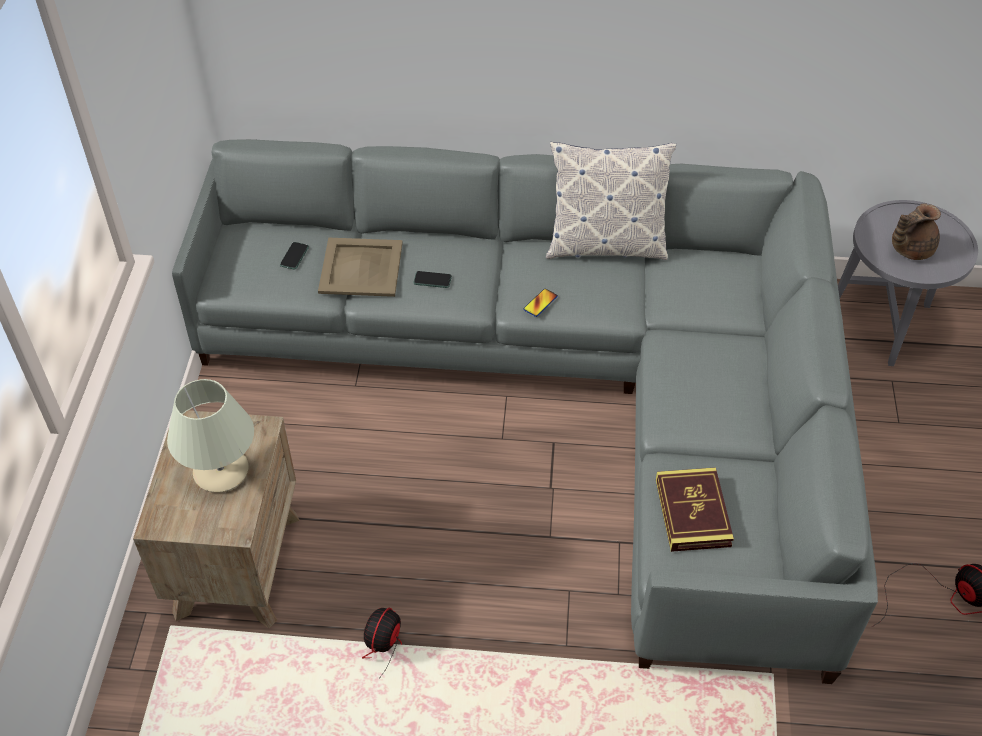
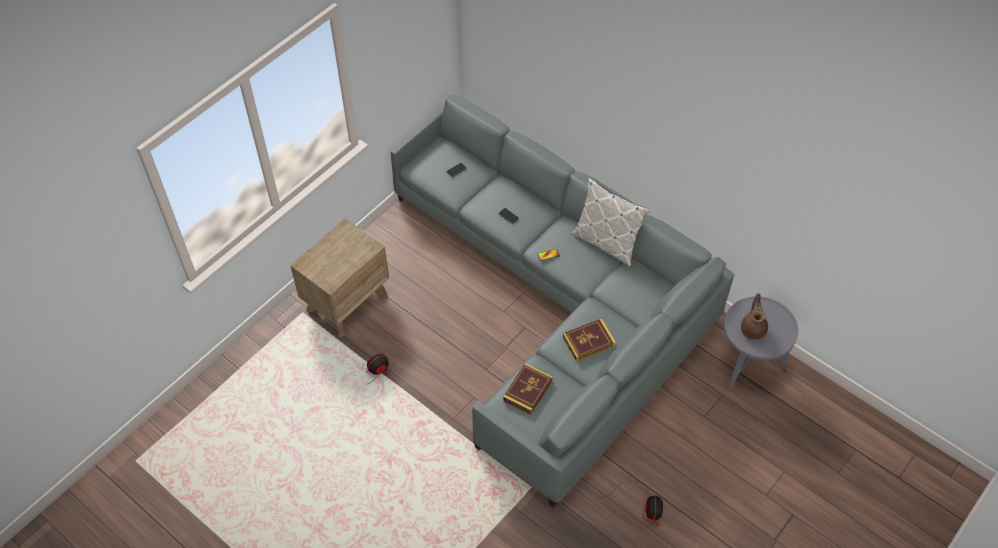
camera: 35 degrees right, 5 degrees up
beige table lamp [167,379,254,493] -> none
beige tray [318,238,403,297] -> none
brown teapot [892,203,941,260] -> brown teapot turned 90 degrees clockwise [741,293,768,340]
none -> book [563,319,616,361]

